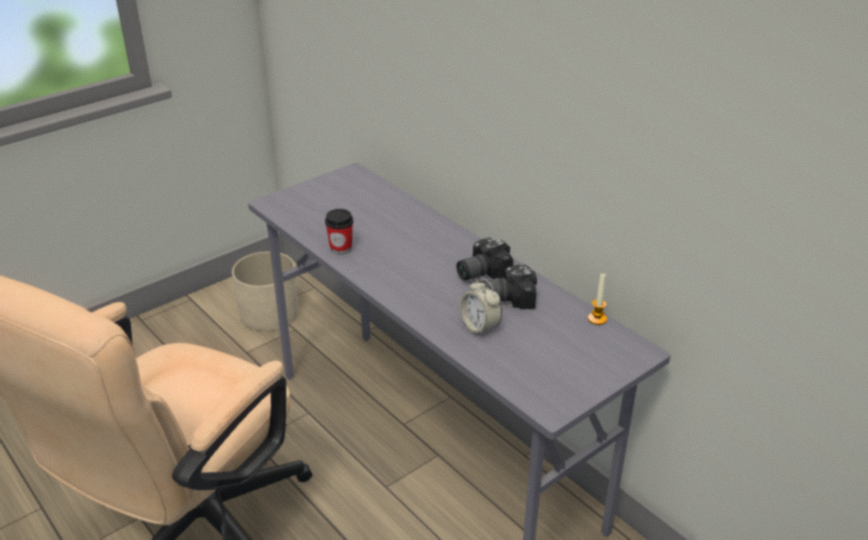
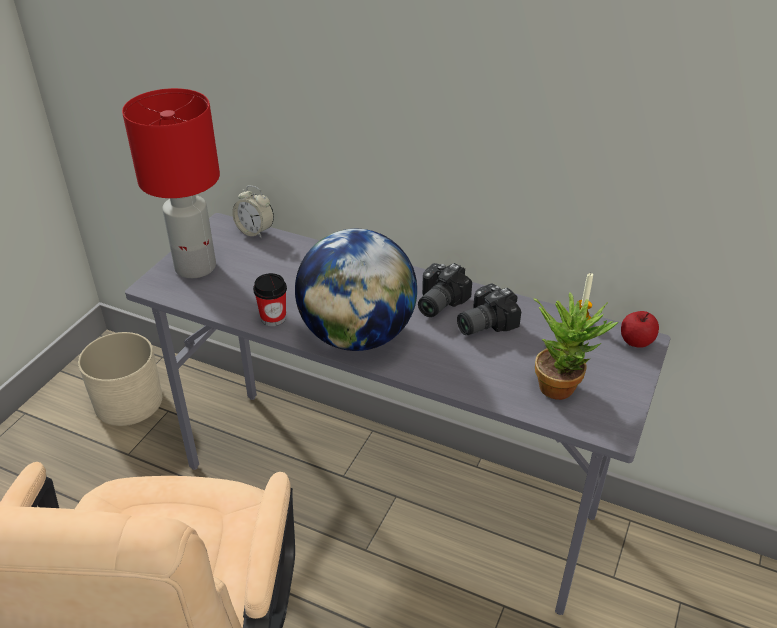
camera: 25 degrees left, 5 degrees up
alarm clock [460,278,502,337] -> alarm clock moved to [232,186,274,239]
none -> red table lamp [122,88,220,278]
none -> globe [295,229,417,351]
none -> potted plant [533,292,618,400]
none -> apple [621,311,659,348]

